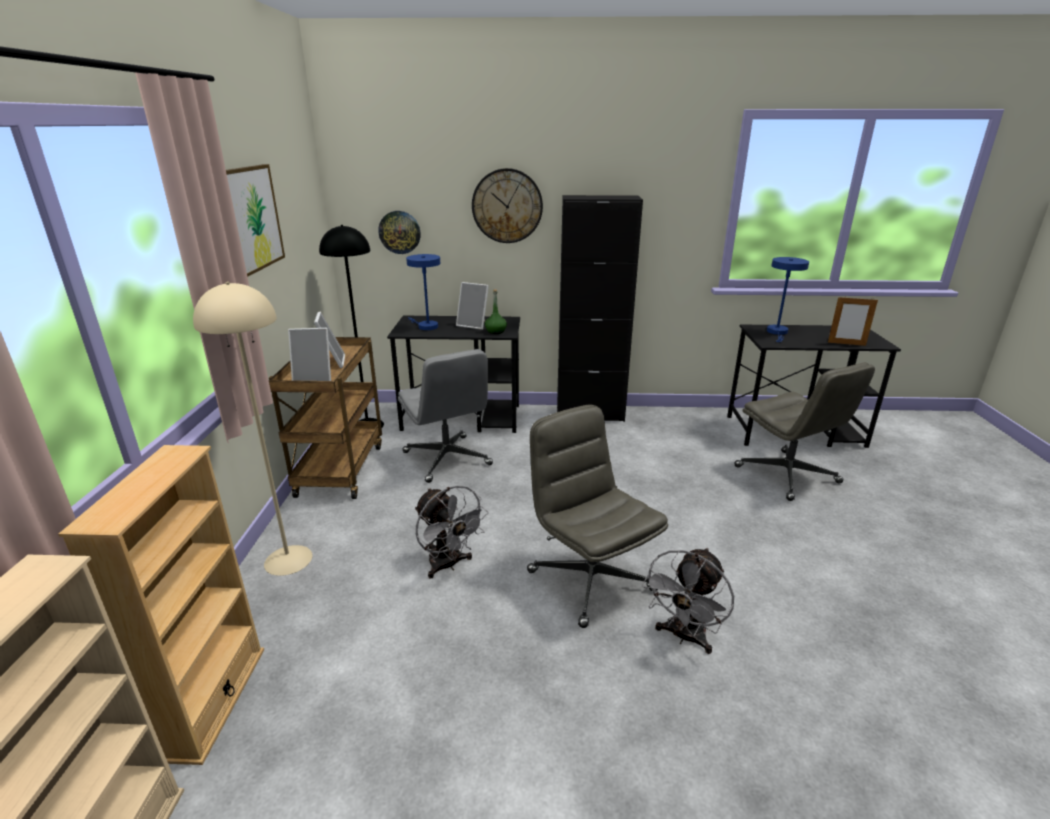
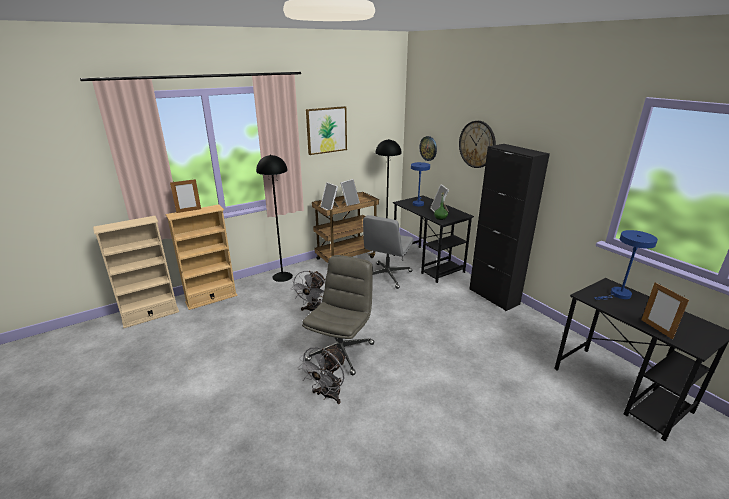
camera: 55 degrees right, 0 degrees up
beige floor lamp [193,282,312,576] -> black floor lamp [256,155,293,282]
grey fan [642,548,734,654] -> grey fan turned 60 degrees counterclockwise [299,345,346,404]
grey office chair [734,362,875,501] -> none
none -> picture frame [170,179,201,213]

